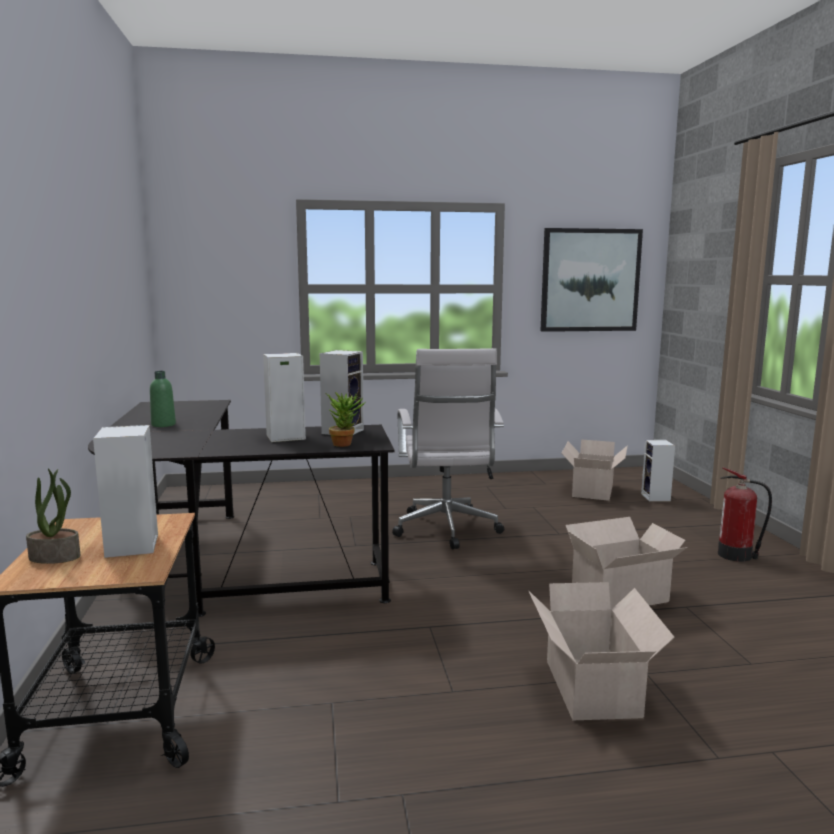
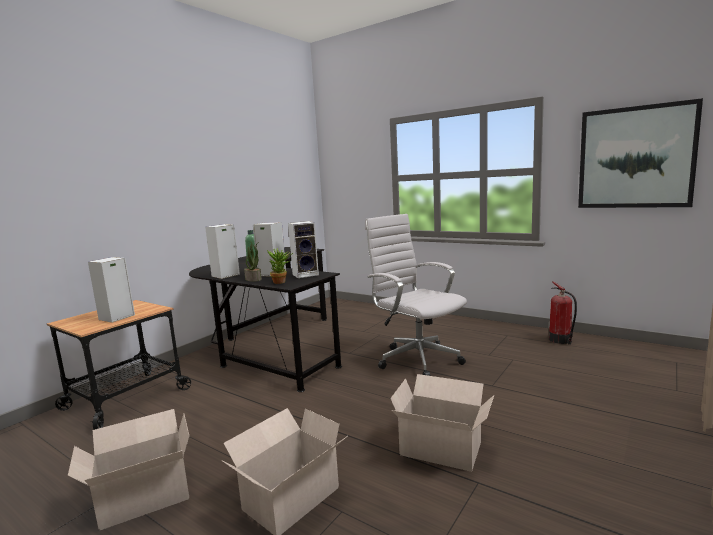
camera: 45 degrees right, 0 degrees up
potted plant [26,469,81,564] -> potted plant moved to [244,240,262,282]
white office chair [392,348,504,550] -> white office chair turned 105 degrees clockwise [365,214,467,376]
cardboard box [562,439,628,501] -> cardboard box moved to [68,409,189,530]
speaker [641,440,675,502] -> speaker moved to [205,224,240,279]
fire extinguisher [718,467,772,562] -> fire extinguisher moved to [549,281,577,345]

